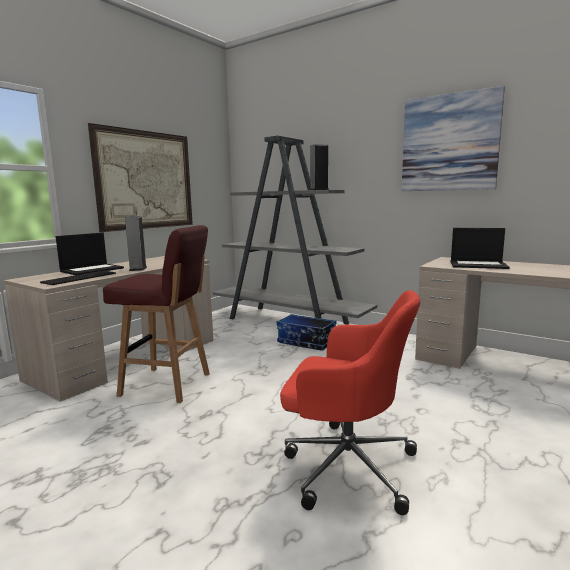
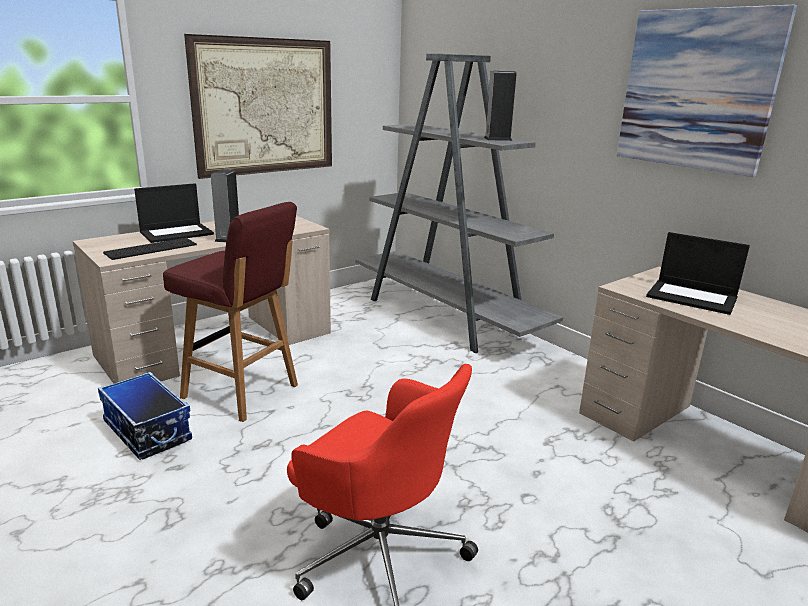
camera: 15 degrees right, 10 degrees up
storage box [277,314,336,351] -> storage box moved to [98,372,192,460]

